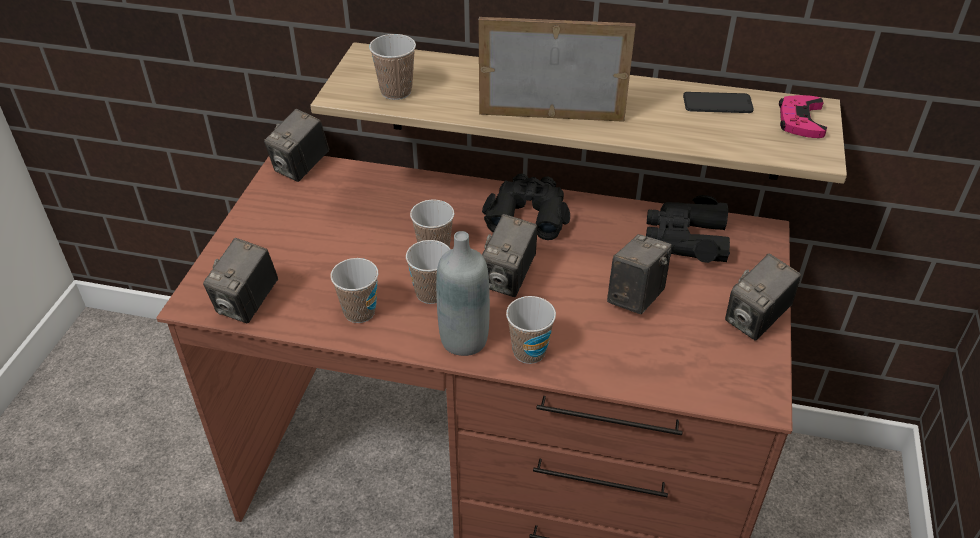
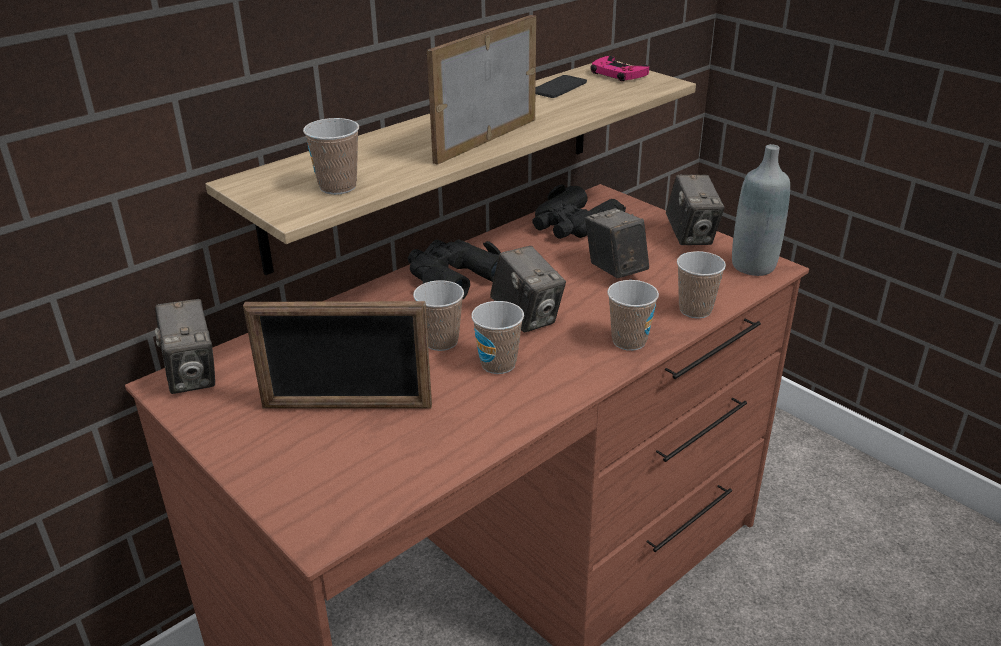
camera: 55 degrees left, 10 degrees down
camera [203,238,278,324] -> none
cup [331,258,378,323] -> cup moved to [677,251,726,318]
grey bottle [436,231,490,356] -> grey bottle moved to [732,144,790,276]
none -> picture frame [243,301,432,409]

